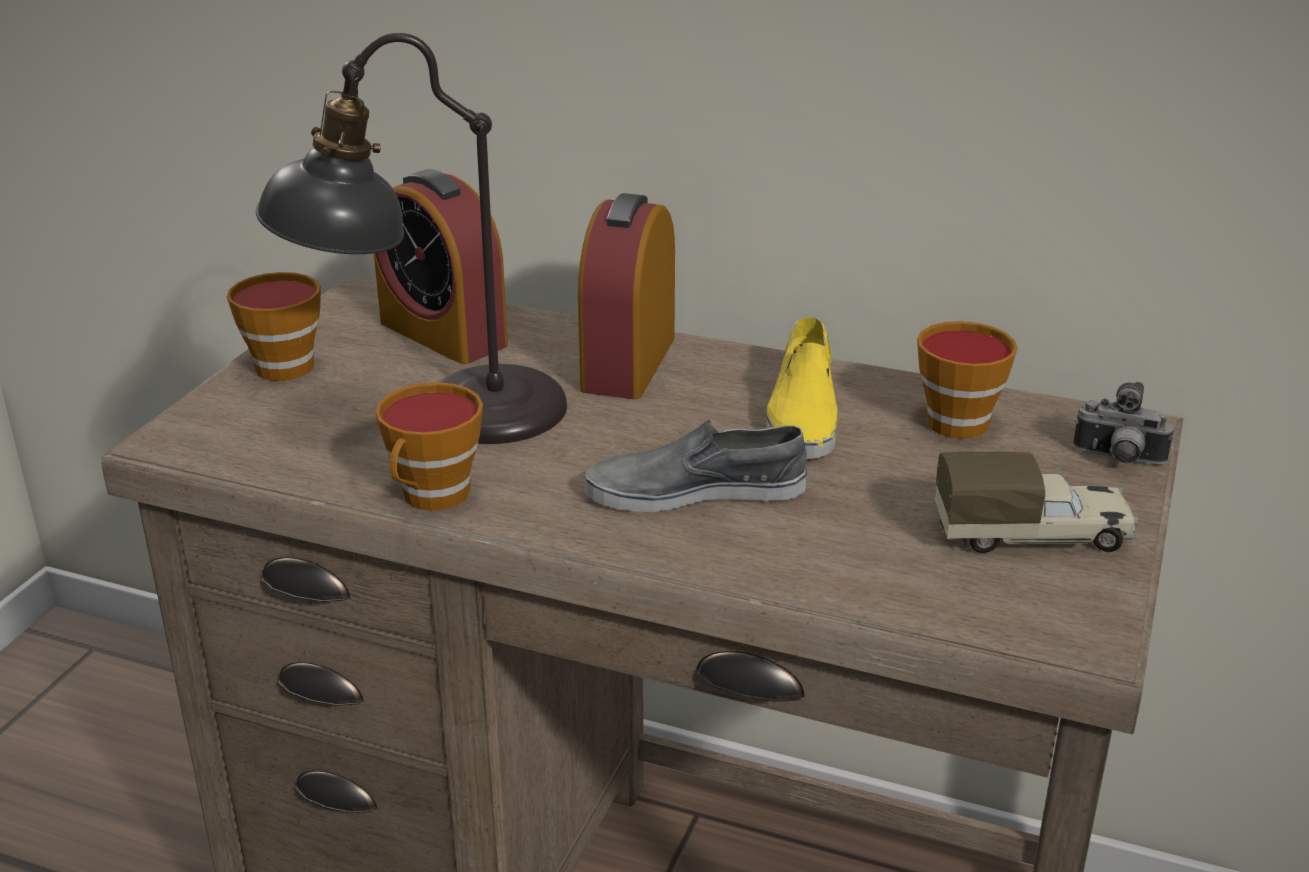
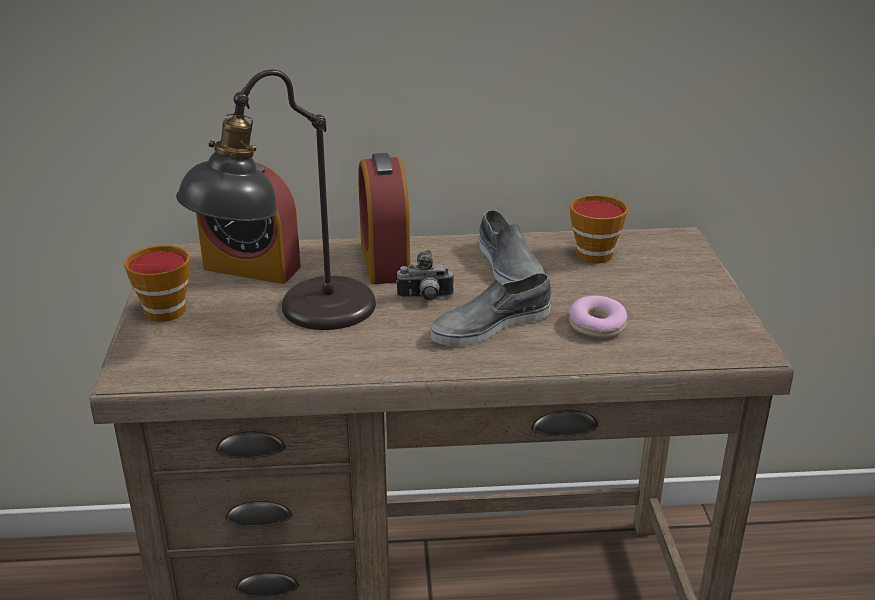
camera: 25 degrees left, 0 degrees up
cup [375,382,483,511] -> none
yellow shoe [767,317,837,459] -> grey shoe [479,210,544,284]
toy truck [934,452,1138,553] -> none
camera [1073,382,1173,465] -> camera moved to [396,250,454,301]
none -> donut [569,296,627,337]

